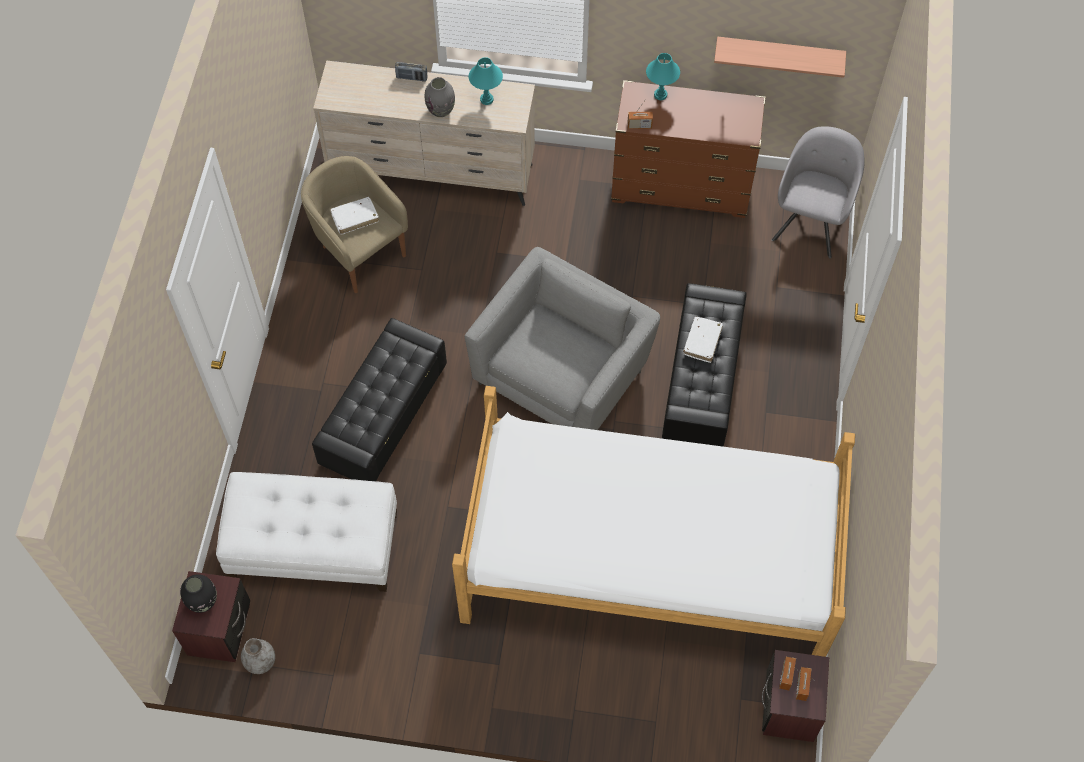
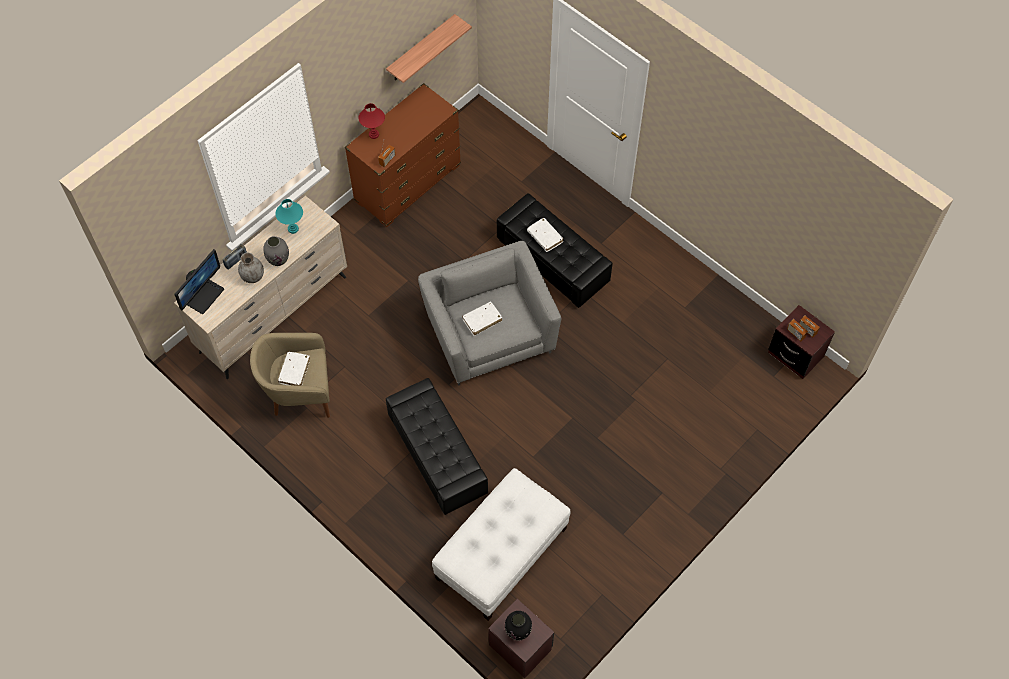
camera: 55 degrees left, 0 degrees up
grey vase [241,638,275,674] -> grey vase moved to [238,253,264,283]
bed [452,386,855,657] -> none
turquoise table lamp [646,53,680,100] -> red table lamp [358,103,385,139]
grey armchair [772,126,865,258] -> none
none -> monitor [174,249,224,314]
none -> white book [462,302,502,336]

